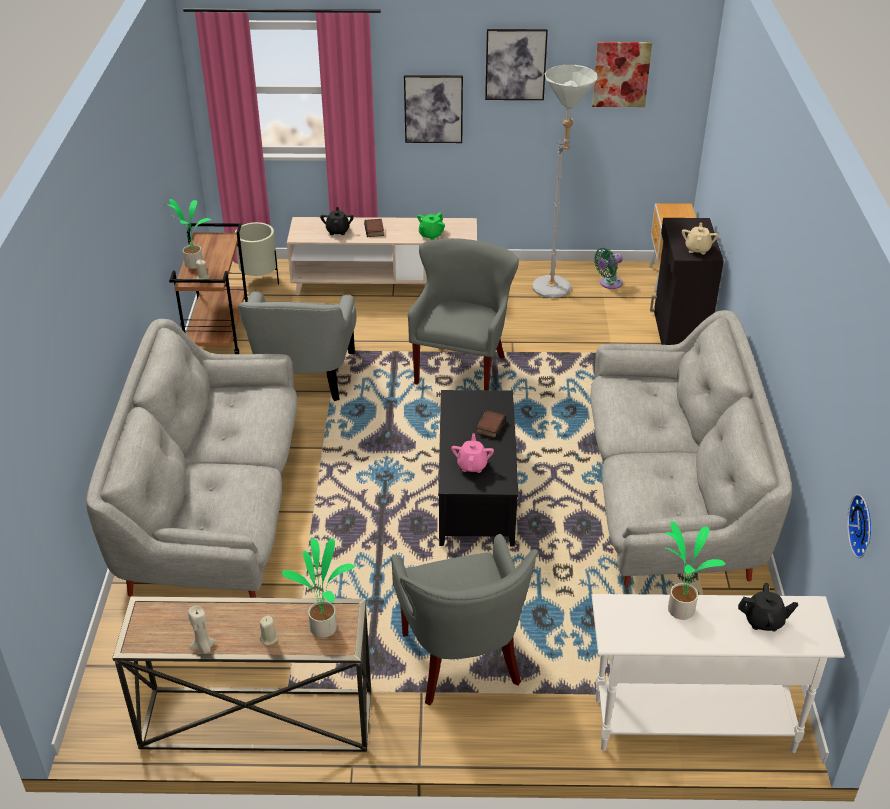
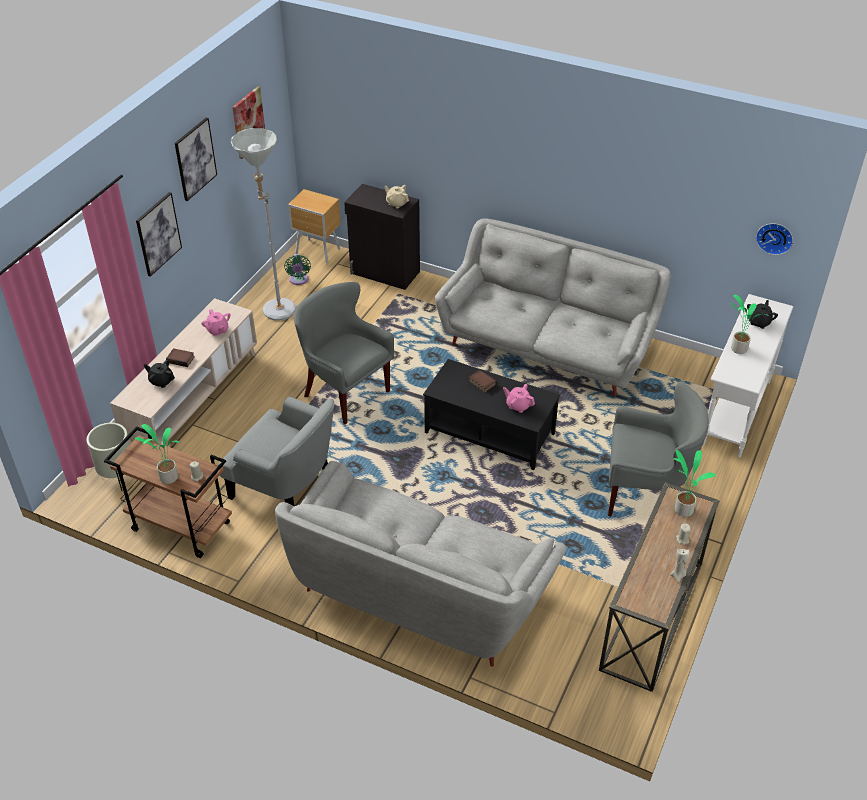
camera: 65 degrees left, 5 degrees up
green teapot [417,212,445,240] -> pink teapot [201,309,230,336]

